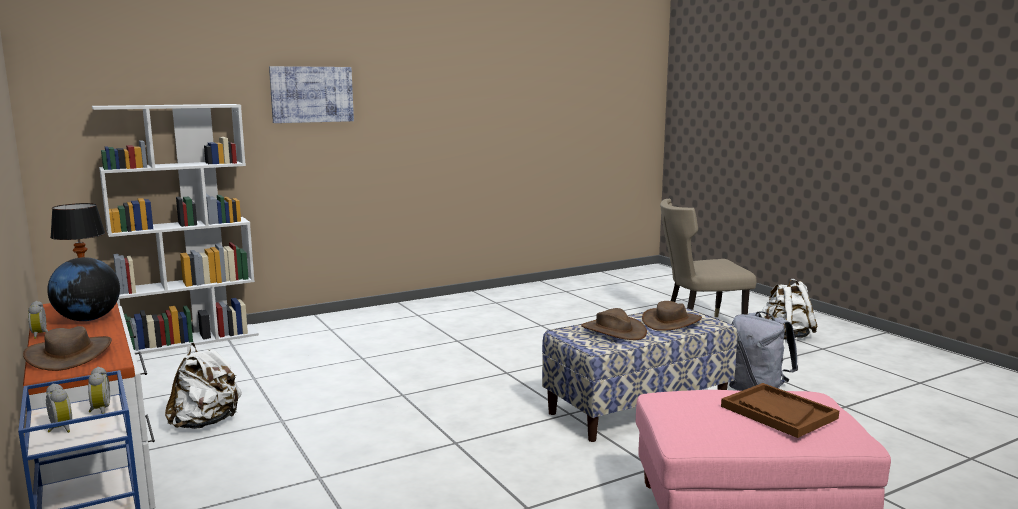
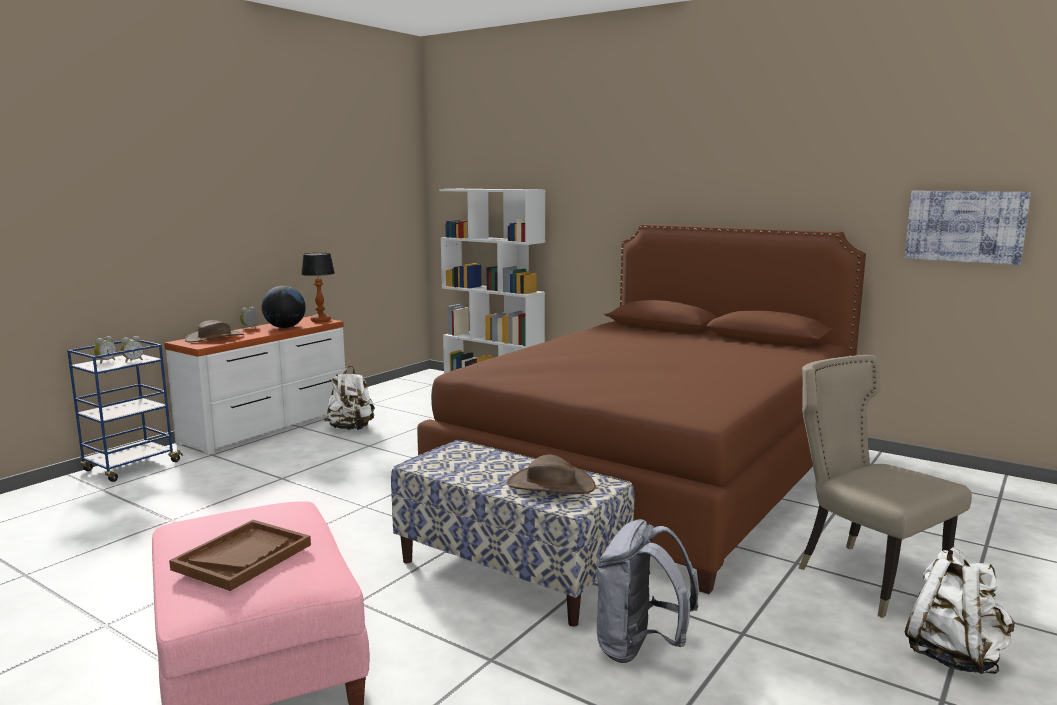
camera: 65 degrees right, 0 degrees up
picture [269,66,354,123] -> picture moved to [905,191,1031,265]
brown hat [581,308,647,340] -> none
none -> brown bed [417,224,866,594]

